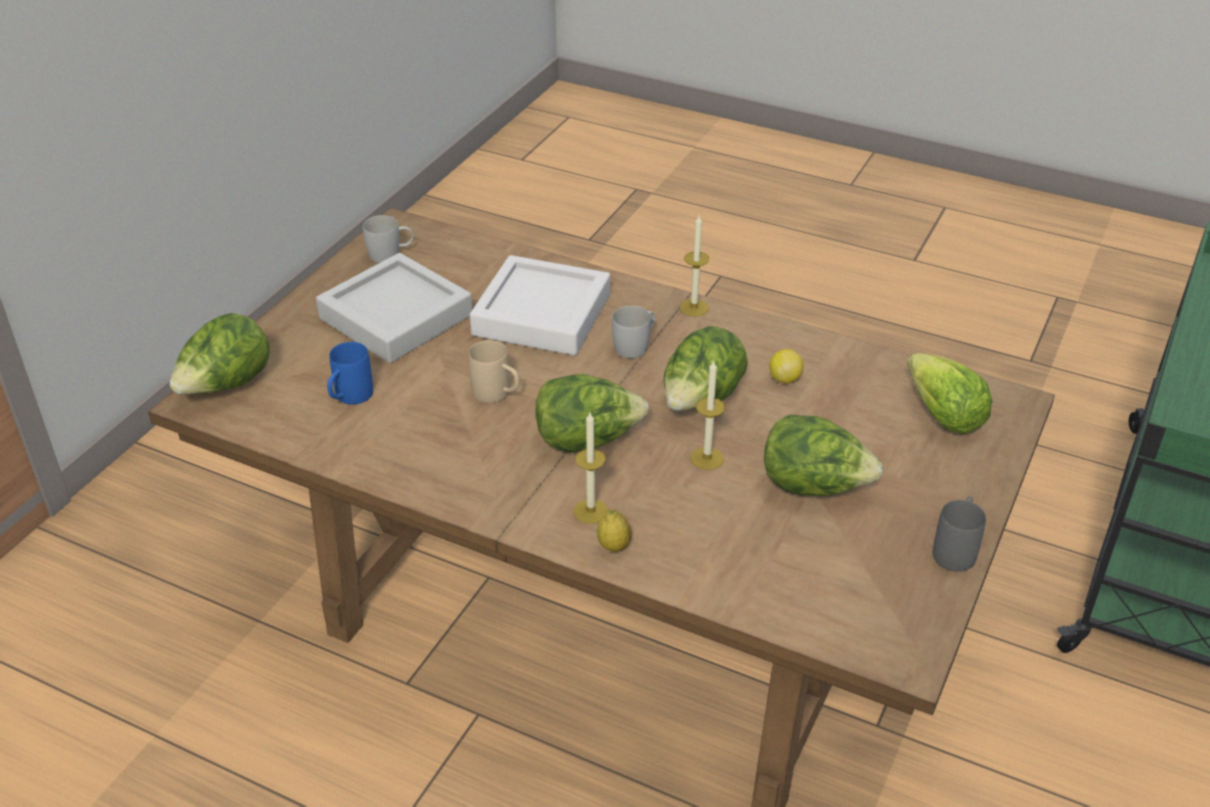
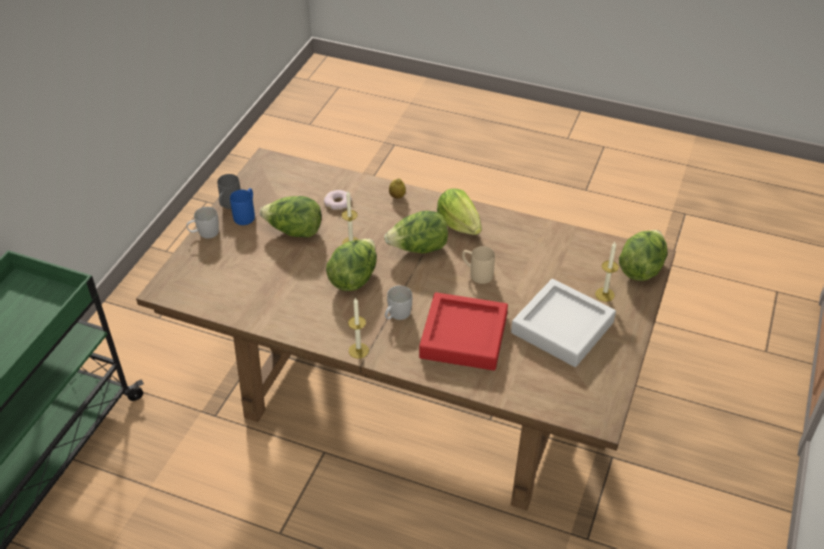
camera: 175 degrees right, 5 degrees up
blue mug [327,342,373,405] -> blue mug moved to [230,188,255,225]
white mug [363,215,413,263] -> white mug moved to [186,207,219,238]
white tray [470,255,610,356] -> red tray [419,292,508,371]
candle [574,413,608,524] -> candle moved to [595,242,619,302]
lemon [769,349,804,384] -> none
lettuce [907,353,992,434] -> lettuce moved to [437,188,482,235]
none -> donut [324,190,352,210]

